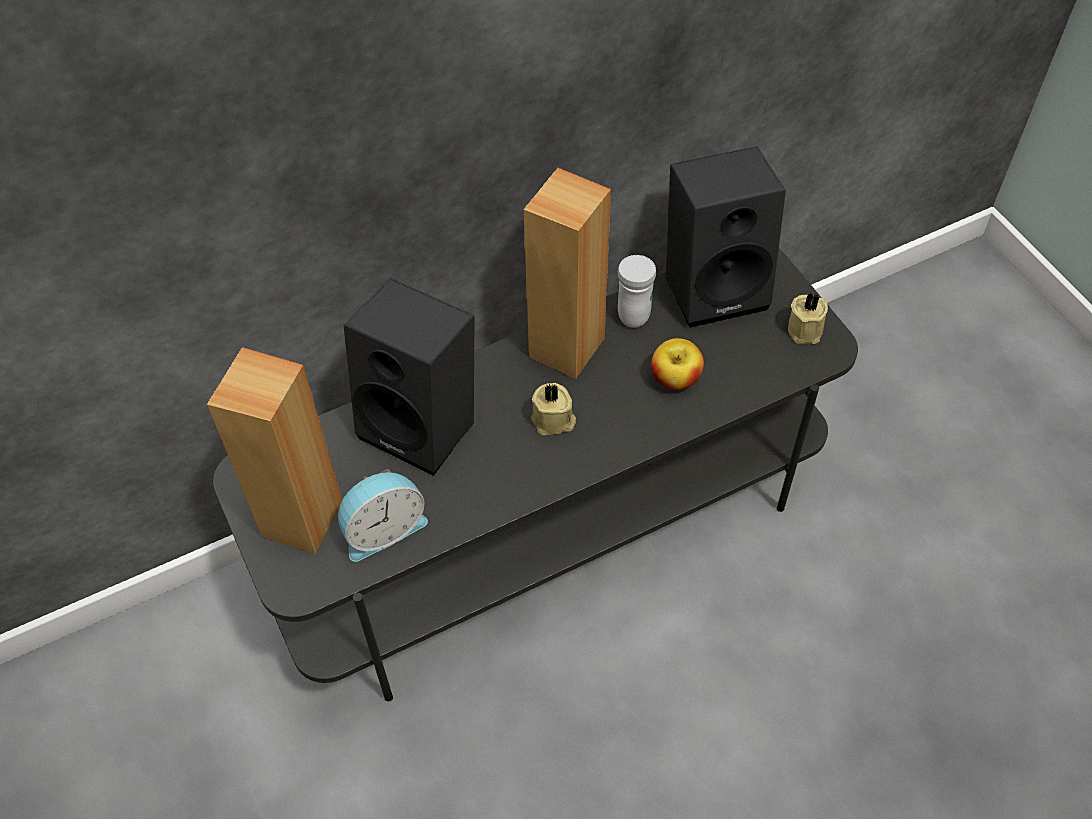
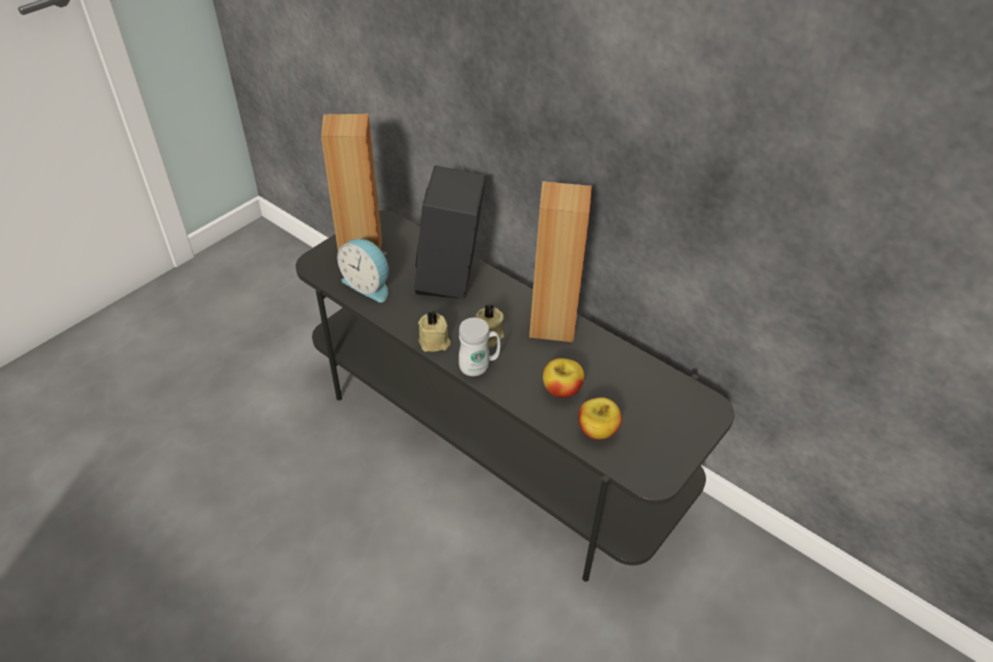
camera: 65 degrees right, 10 degrees down
white mug [618,255,656,328] -> white mug moved to [459,318,500,376]
black speaker [666,146,786,328] -> none
beige candle [788,293,828,344] -> beige candle moved to [418,311,451,352]
none -> apple [578,397,622,440]

